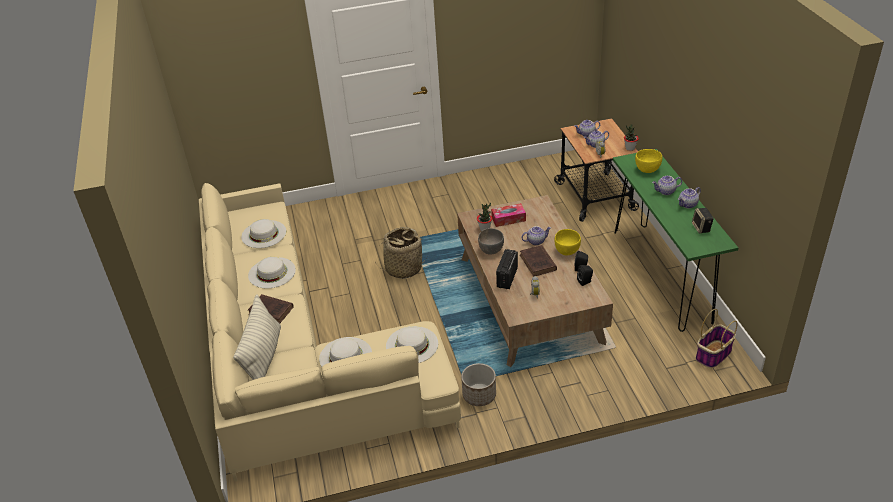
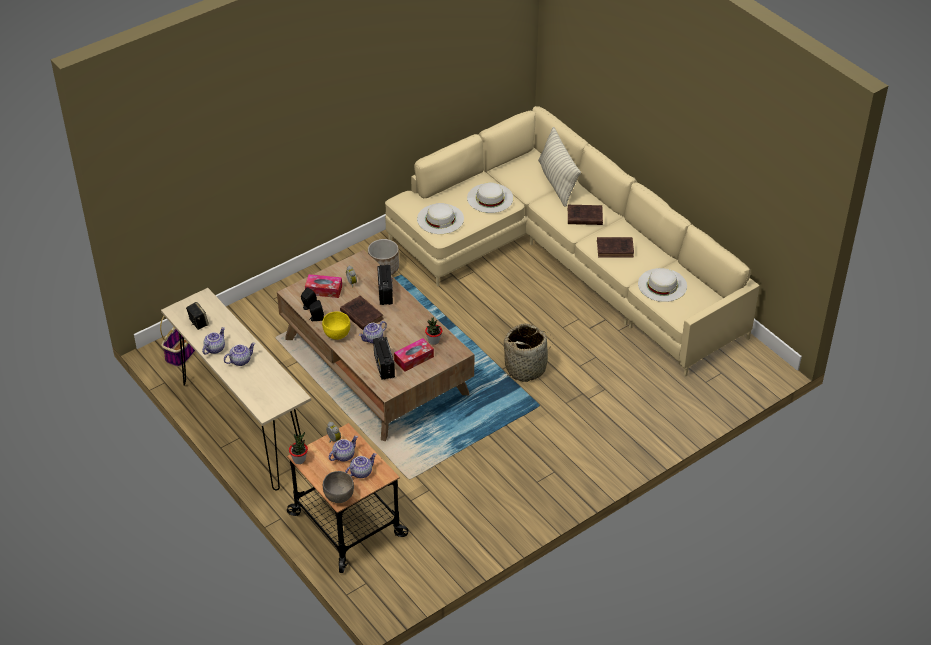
camera: 155 degrees right, 5 degrees up
white hat [248,257,296,288] -> brown book [597,237,634,258]
grey bowl [478,228,504,254] -> grey bowl moved to [323,471,354,503]
green console table [613,149,738,332] -> beige console table [161,288,311,491]
yellow bowl [635,149,662,173] -> none
none -> tissue box [305,274,342,298]
none -> radio [373,337,395,380]

